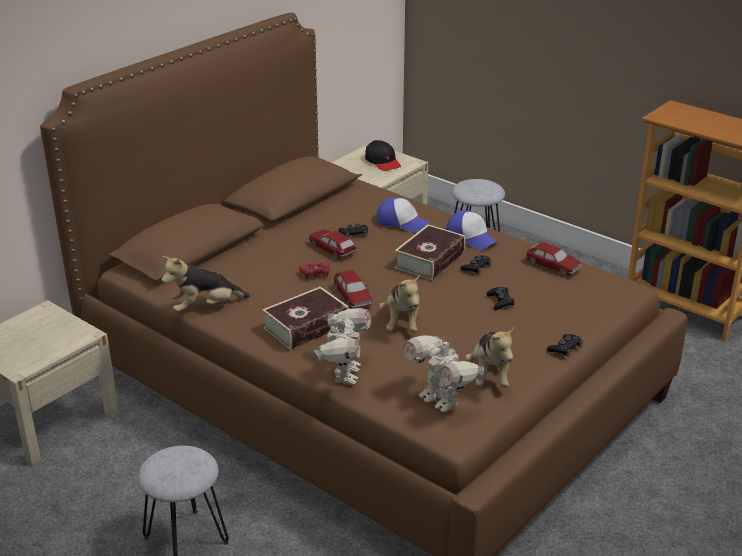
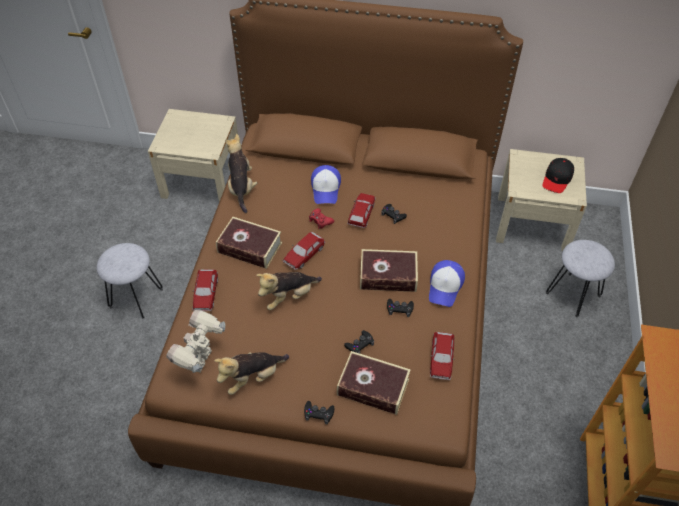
camera: 60 degrees right, 20 degrees up
plush toy [161,256,250,312] -> plush toy turned 45 degrees clockwise [225,134,257,213]
toy robot [314,308,371,385] -> toy car [192,269,218,311]
cap [377,197,430,233] -> cap moved to [311,165,341,204]
none -> book [337,351,411,415]

